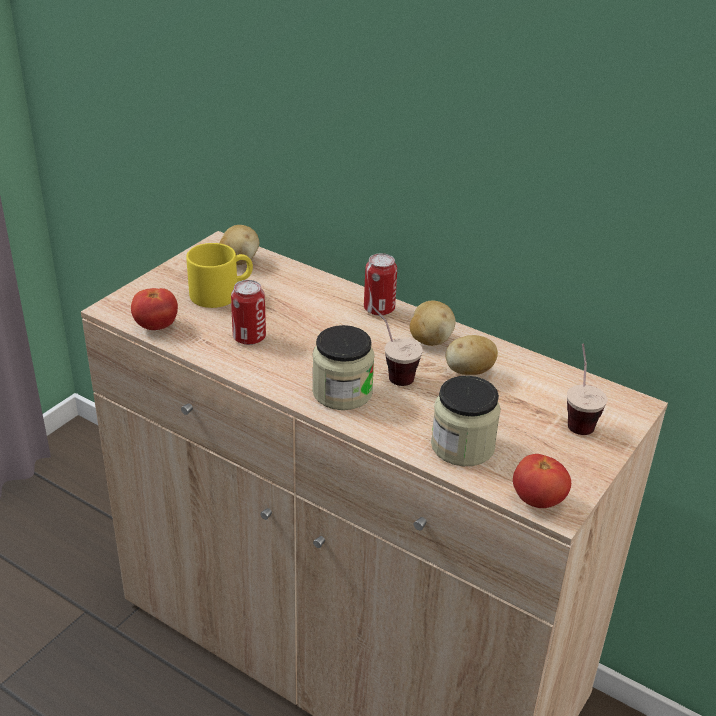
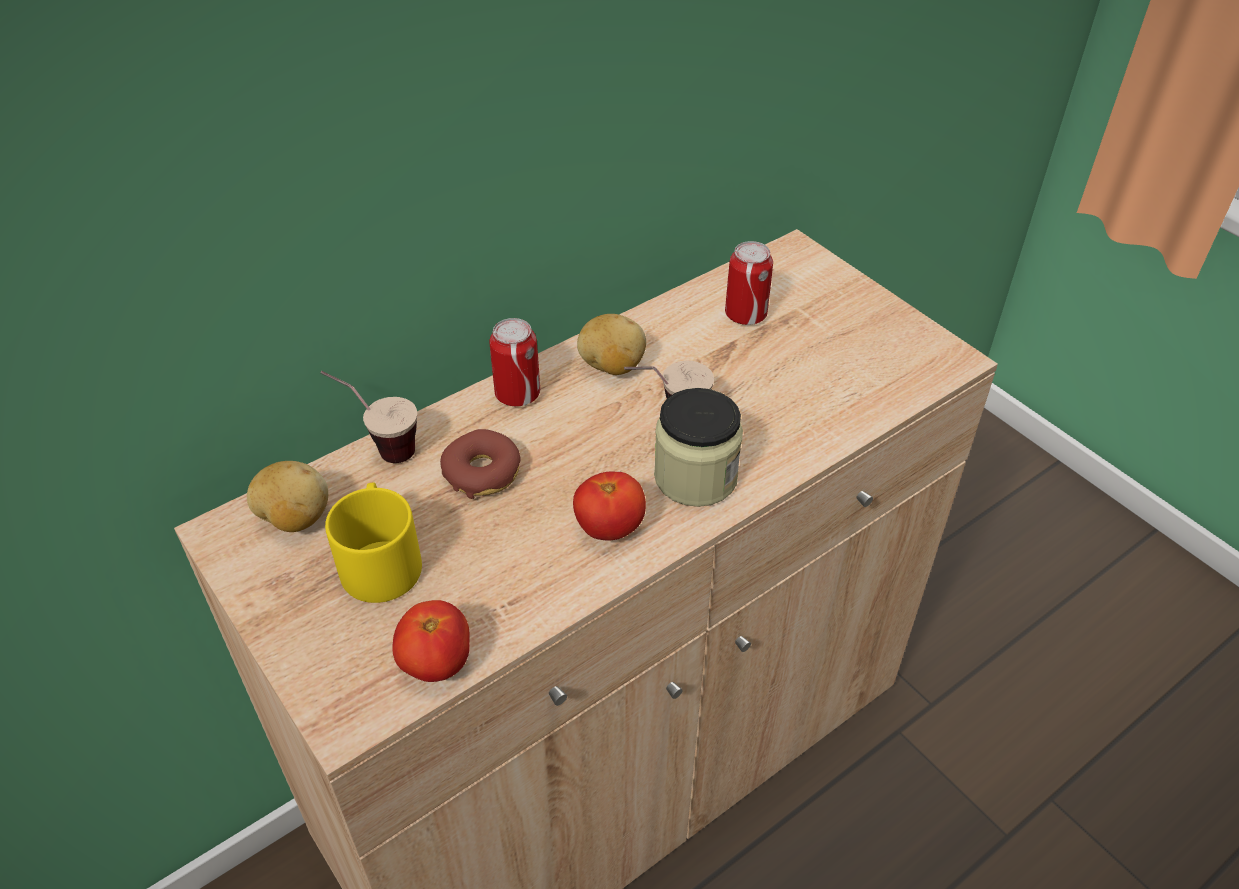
camera: 70 degrees left, 10 degrees up
can [231,280,266,345] -> can moved to [725,241,773,325]
jar [431,376,501,466] -> none
potato [446,335,498,375] -> none
tomato [513,454,571,508] -> tomato moved to [573,472,646,541]
cup [567,343,607,435] -> cup moved to [321,371,417,463]
none -> donut [440,429,521,499]

